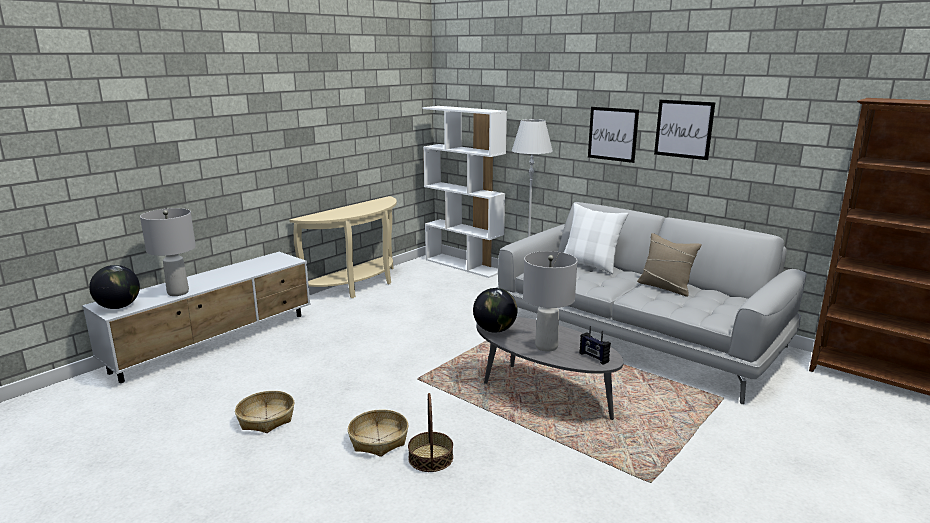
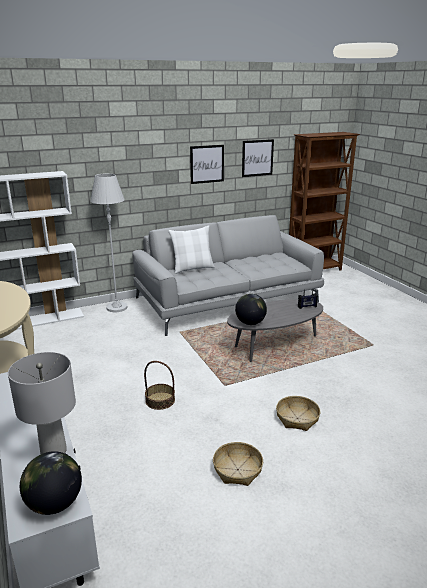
camera: 65 degrees left, 5 degrees up
basket [408,393,453,472] -> basket moved to [144,361,175,410]
grey table lamp [523,251,577,352] -> none
picture [588,107,639,163] -> picture moved to [242,139,274,177]
beige pillow [637,233,702,296] -> none

